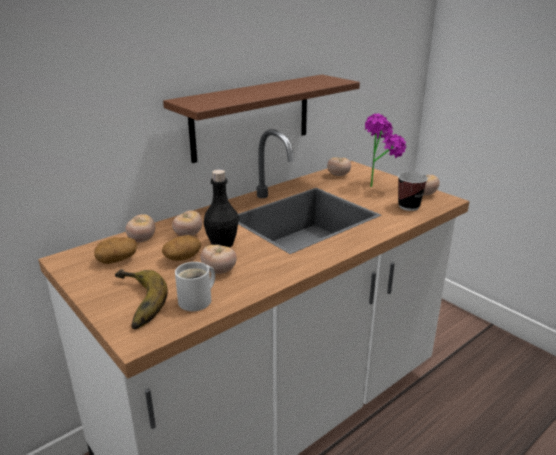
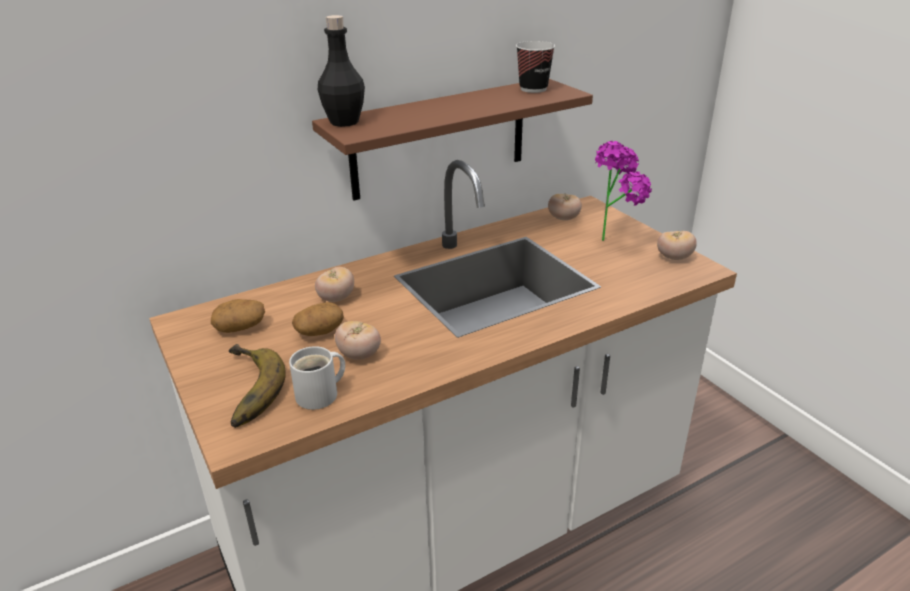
camera: 10 degrees right, 5 degrees up
tomato [125,214,155,242] -> none
black bottle [204,169,239,247] -> black bottle moved to [318,15,365,127]
cup [398,172,428,211] -> cup moved to [516,41,555,93]

